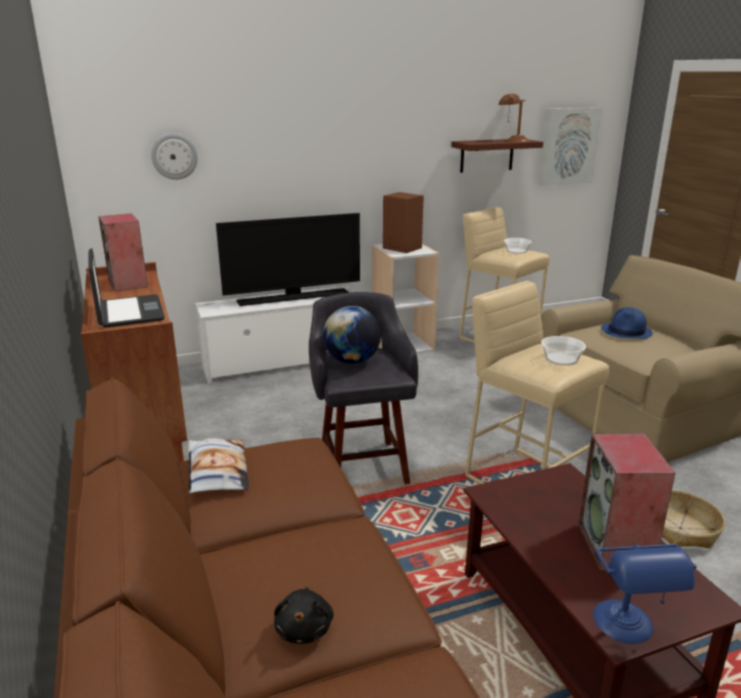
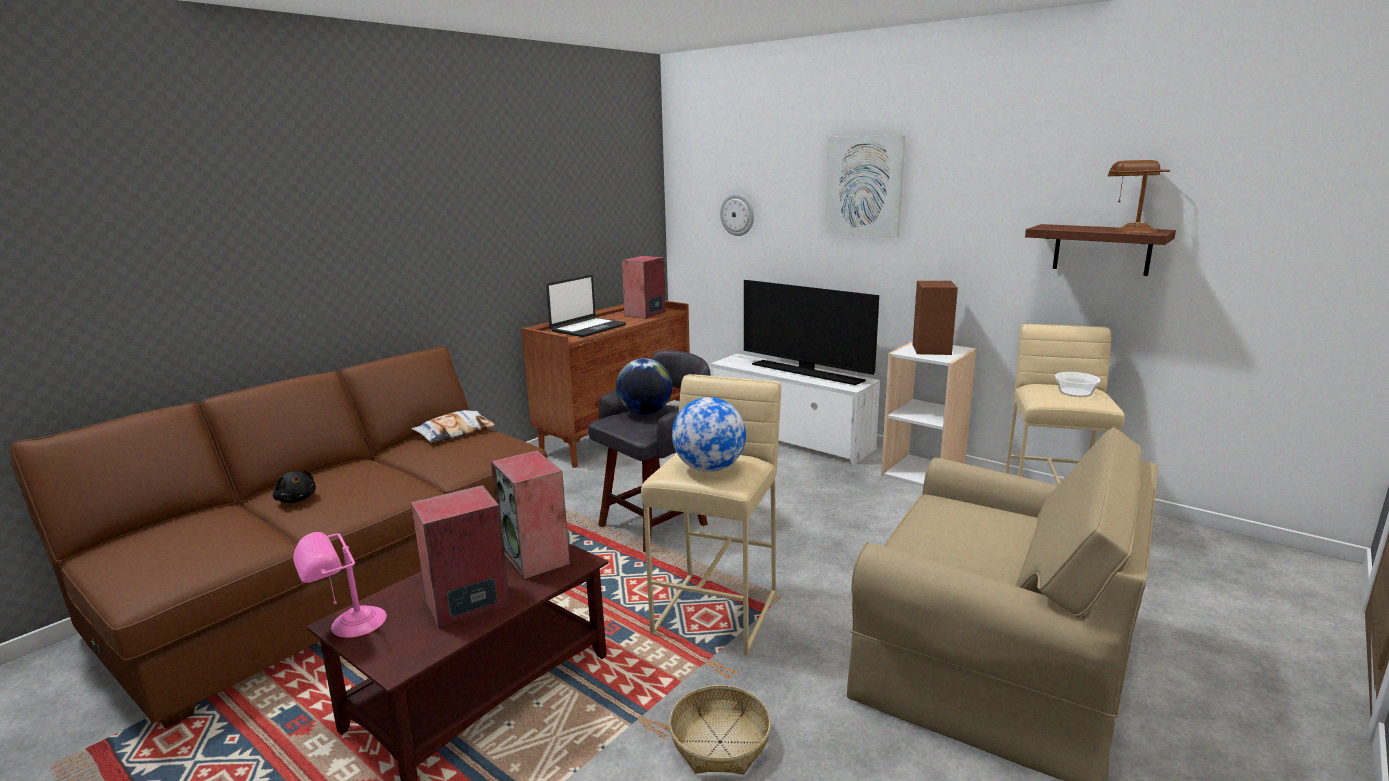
camera: 60 degrees right, 5 degrees down
black plush toy [274,587,334,644] -> black plush toy turned 105 degrees counterclockwise [273,469,316,503]
picture [539,107,602,186] -> picture moved to [825,135,906,238]
bowl [541,336,586,366] -> globe [672,397,746,472]
blue table lamp [593,544,697,644] -> pink table lamp [293,532,387,638]
blue hat [601,307,653,339] -> none
none -> speaker [491,450,570,580]

